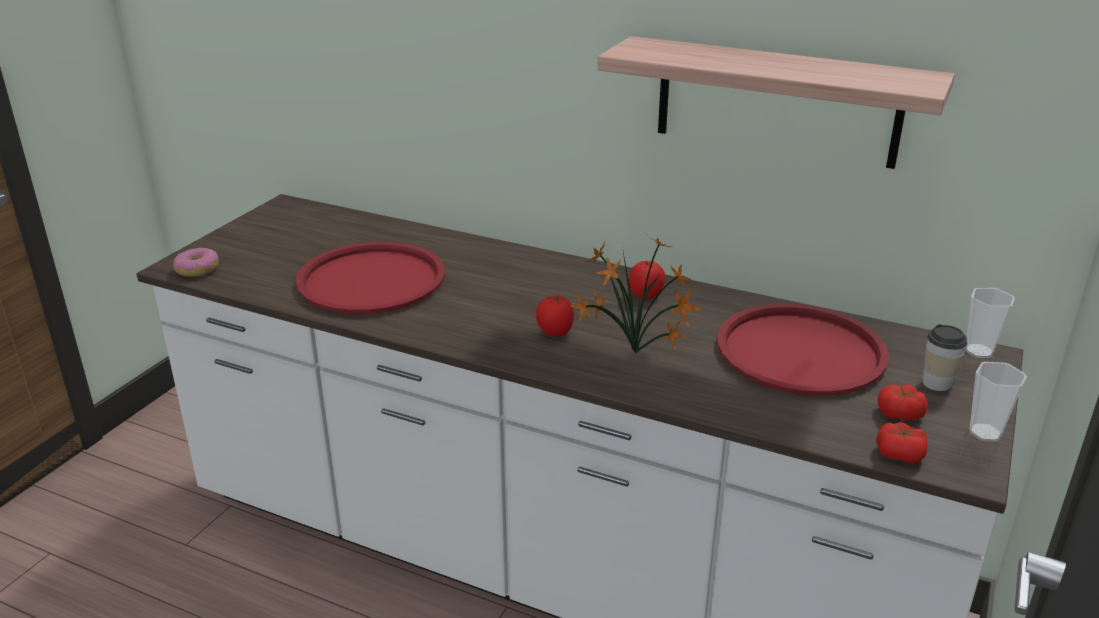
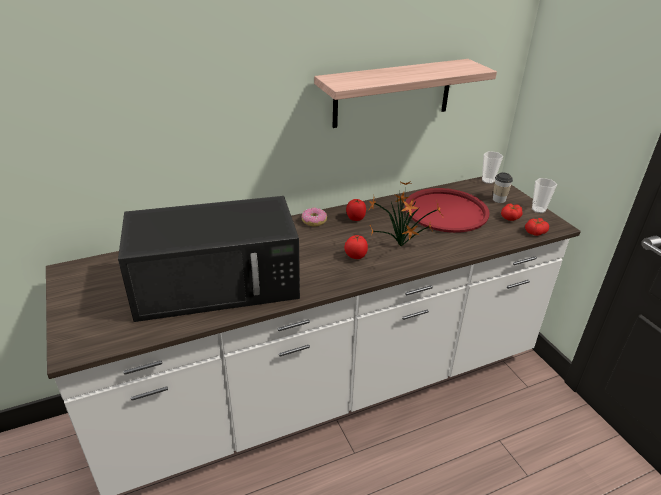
camera: 50 degrees left, 5 degrees up
donut [173,248,219,276] -> donut moved to [302,207,327,227]
red tray [295,242,445,314] -> black microwave [118,196,300,322]

